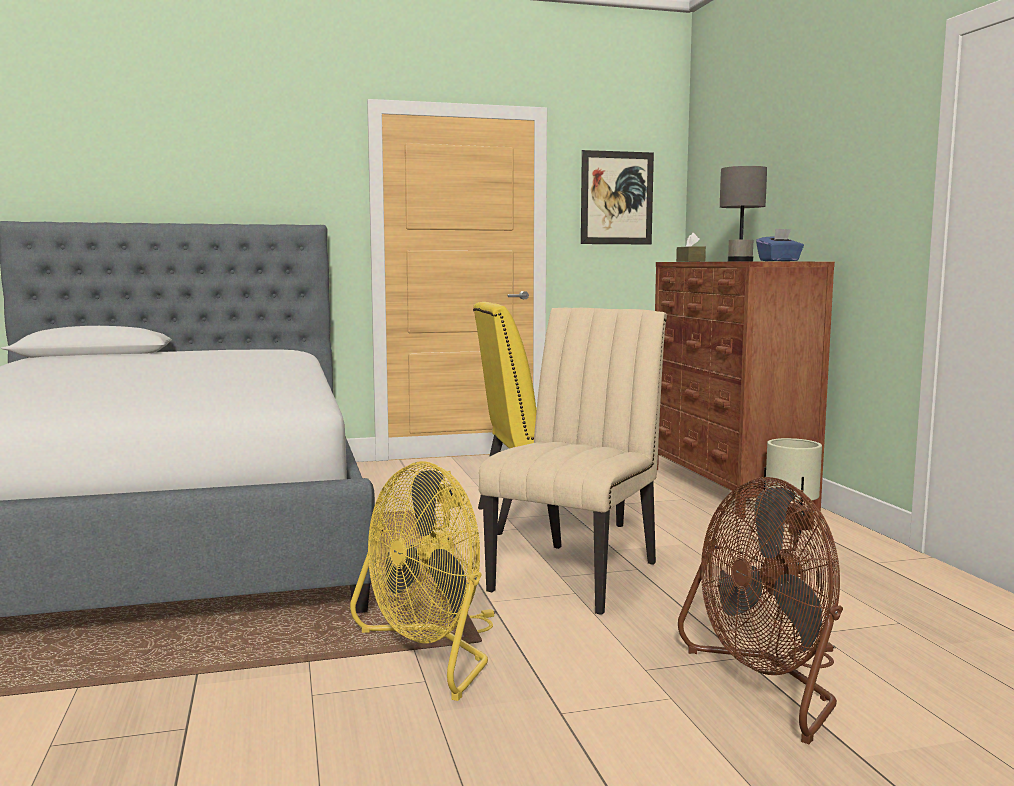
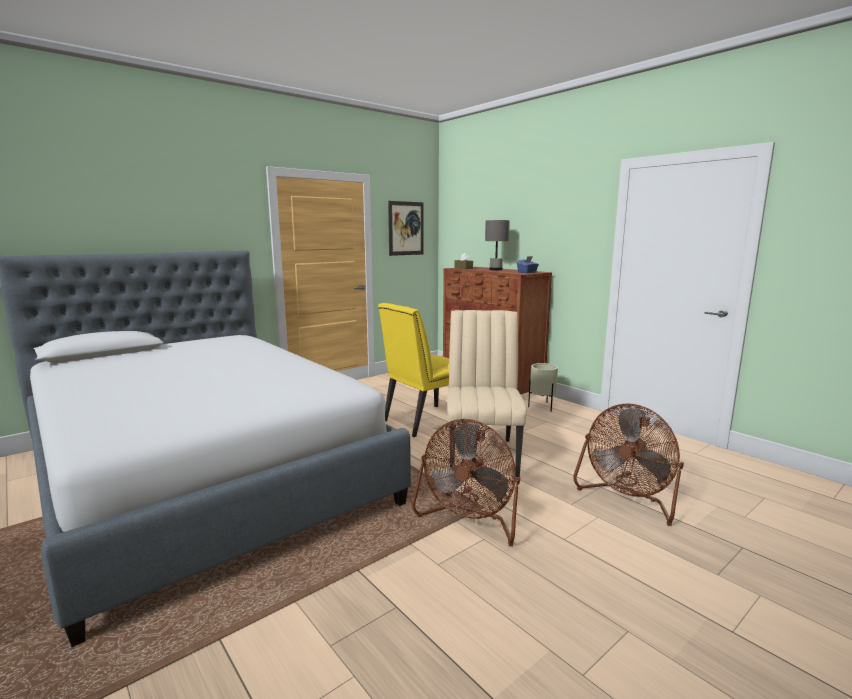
camera: 25 degrees left, 5 degrees up
yellow fan [350,461,495,701] -> brown fan [412,419,520,546]

